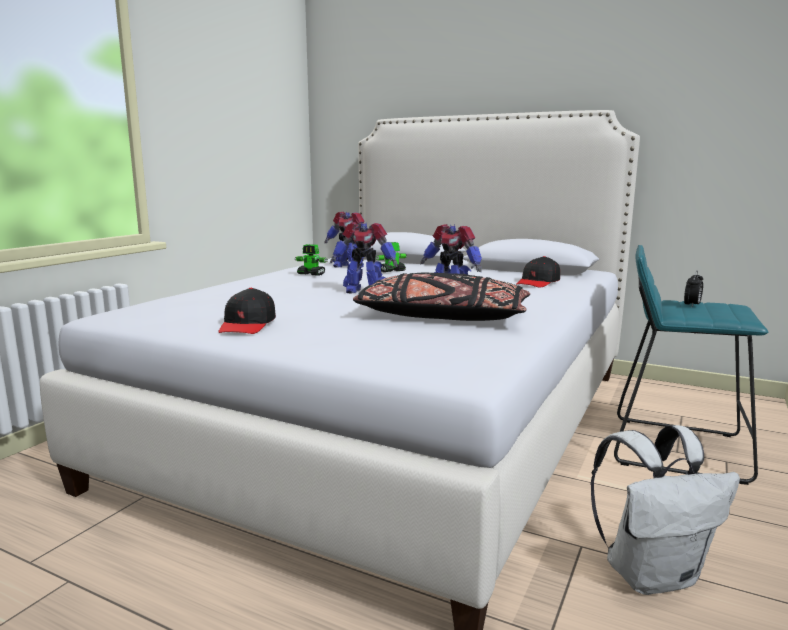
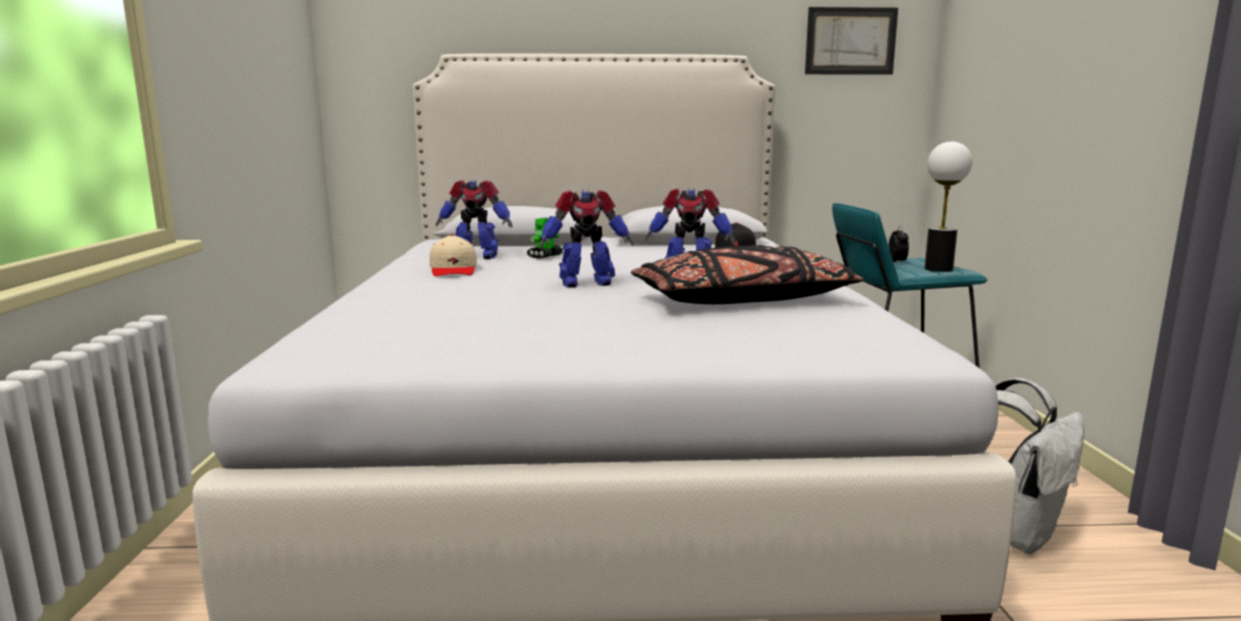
camera: 30 degrees left, 0 degrees up
black cap [218,288,276,334] -> none
toy robot [295,244,328,276] -> beige cap [430,235,477,277]
none -> picture [805,7,898,75]
none -> table lamp [924,141,972,272]

